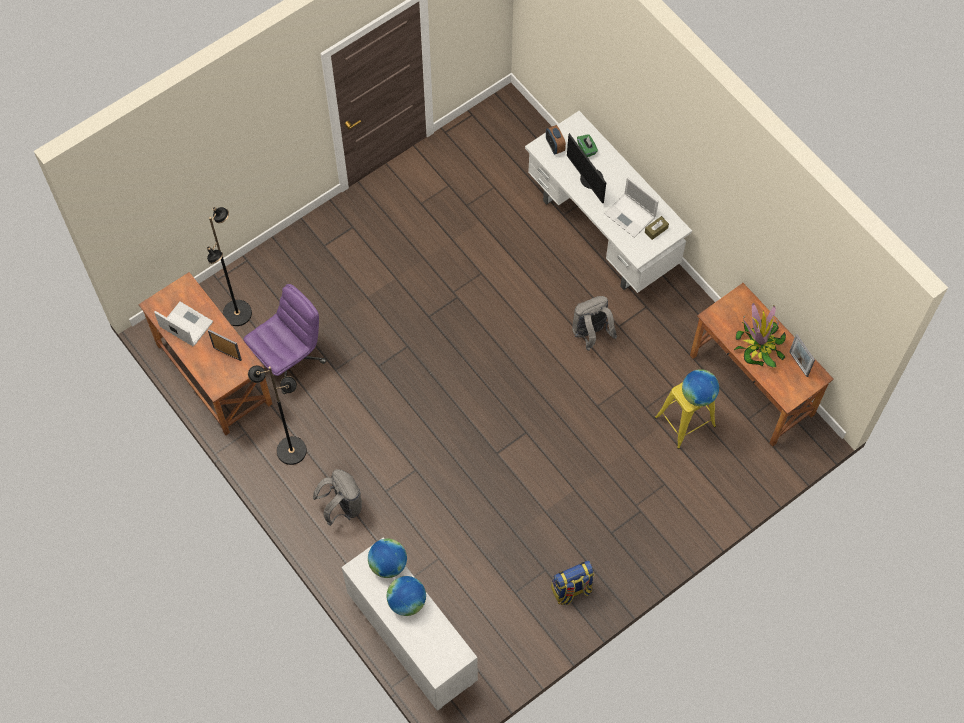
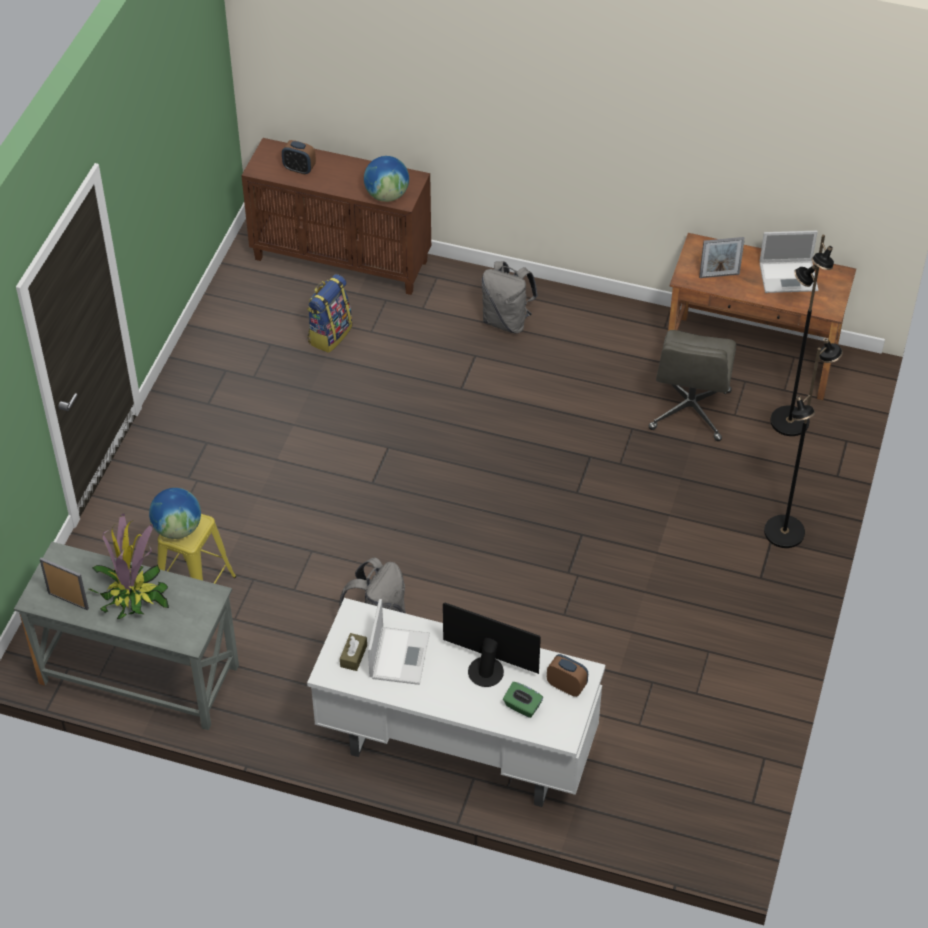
camera: 145 degrees right, 15 degrees down
purple office chair [243,284,326,394] -> grey office chair [649,330,736,441]
black floor lamp [248,365,307,465] -> black floor lamp moved to [764,338,843,548]
white cabinet [342,537,478,711] -> brown cabinet [241,138,431,295]
globe [386,576,426,616] -> none
backpack [551,560,594,605] -> backpack moved to [307,274,352,353]
laptop [604,177,659,238] -> laptop turned 90 degrees clockwise [368,599,430,685]
brown desk [690,283,834,447] -> grey desk [14,542,239,730]
none -> alarm clock [282,140,316,175]

